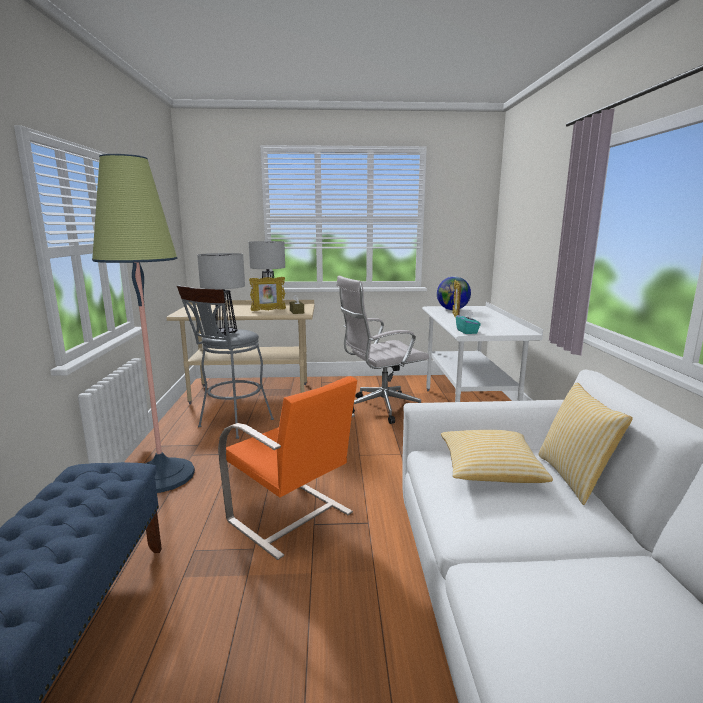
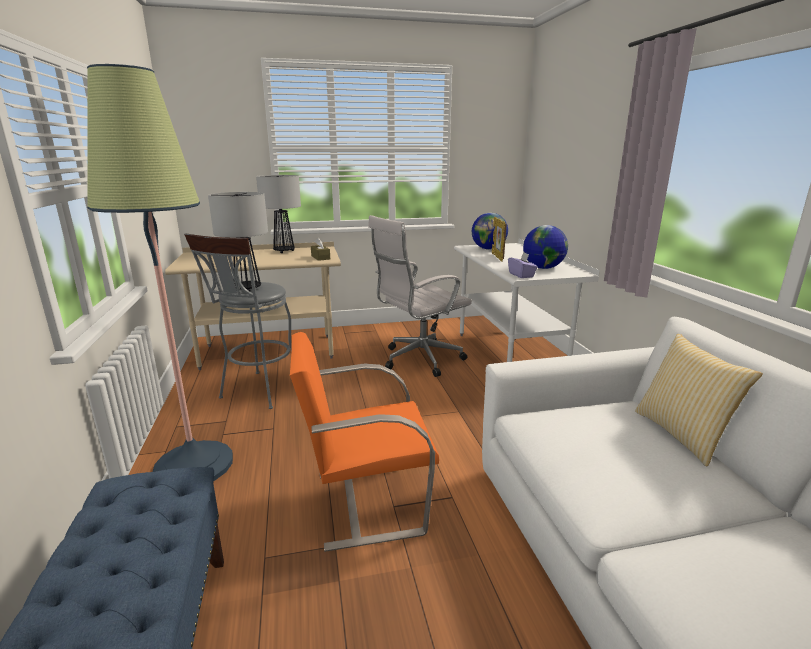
camera: 10 degrees left, 5 degrees up
orange chair [218,376,357,560] -> orange chair turned 135 degrees clockwise [290,332,439,552]
picture frame [249,277,286,311] -> none
pillow [441,430,553,483] -> none
turquoise tissue box [456,311,481,334] -> purple tissue box [508,252,538,278]
none -> globe [523,225,568,269]

